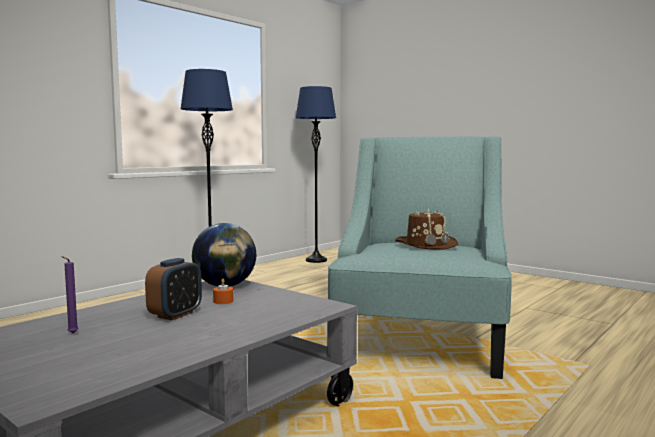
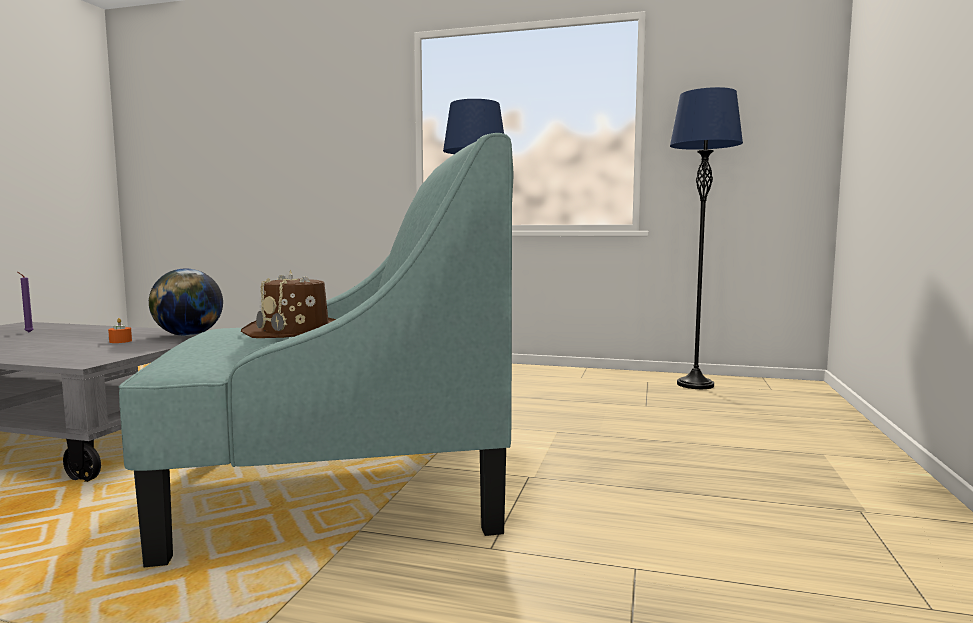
camera: 65 degrees right, 0 degrees up
alarm clock [145,258,202,320] -> none

